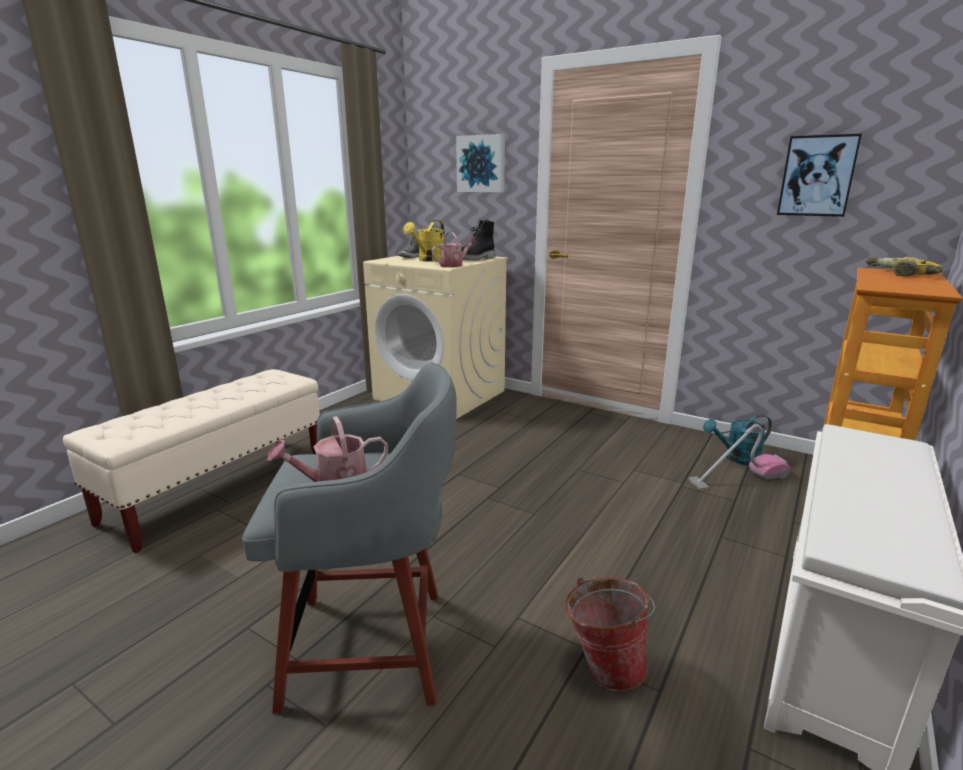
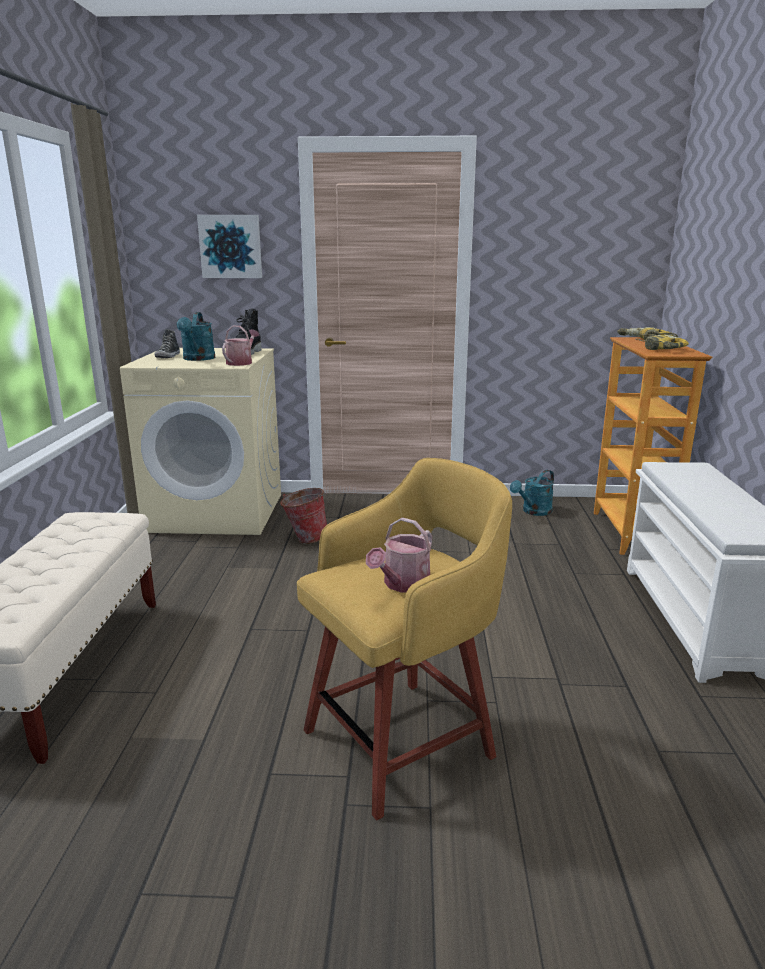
camera: 30 degrees left, 0 degrees up
grey stool [242,363,457,714] -> yellow stool [297,458,512,820]
yellow watering can [404,220,445,262] -> turquoise watering can [177,312,215,361]
bucket [565,577,655,692] -> bucket moved to [280,488,327,544]
vacuum cleaner [688,424,791,490] -> none
picture [777,134,862,217] -> none
none -> power drill [635,334,689,350]

